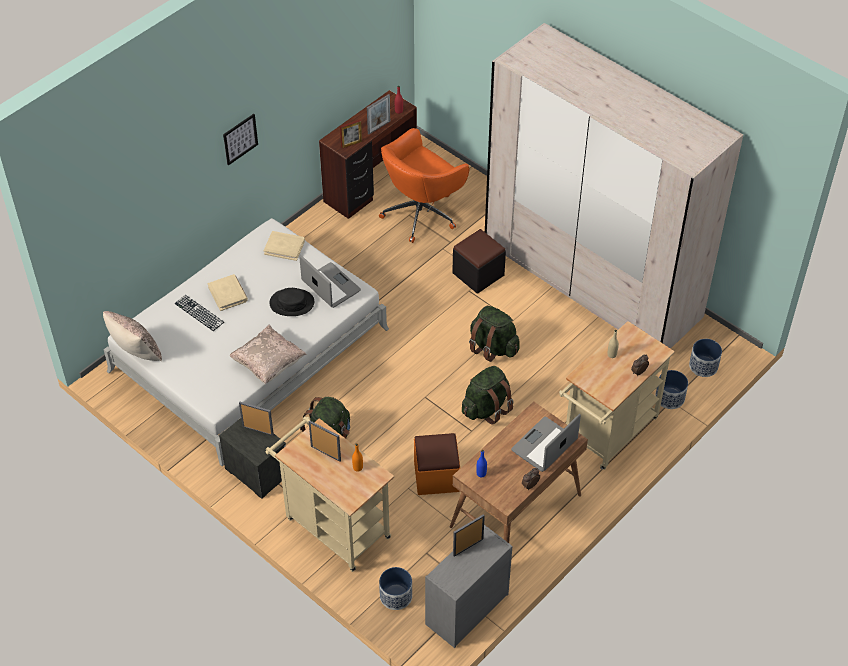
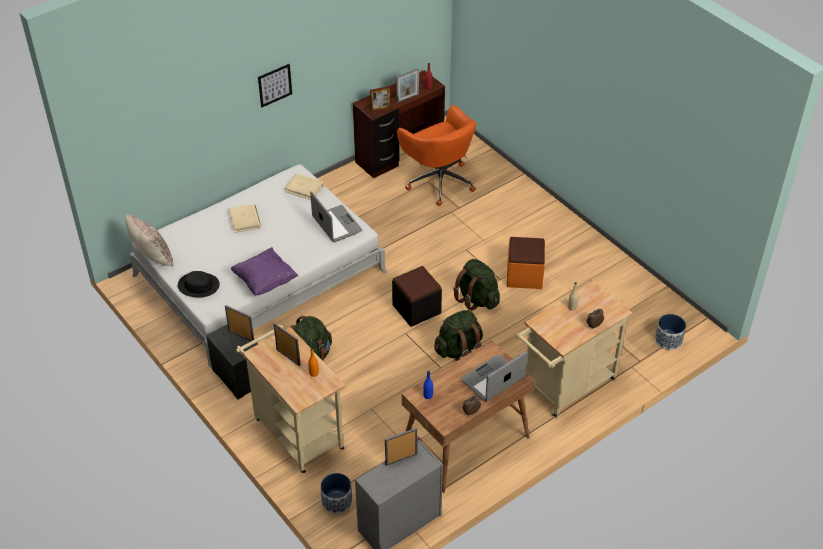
camera: 10 degrees right, 5 degrees down
keyboard [174,295,224,331] -> none
beige pillow [229,325,307,384] -> purple pillow [231,247,298,296]
black hat [269,288,314,316] -> black hat moved to [178,271,220,297]
orange office chair [379,128,470,243] -> orange office chair turned 90 degrees counterclockwise [397,105,477,206]
orange ottoman [414,433,460,495] -> orange ottoman moved to [507,237,545,289]
black ottoman [452,229,506,294] -> black ottoman moved to [392,266,442,327]
beige wardrobe [485,23,743,349] -> none
planter [655,370,688,409] -> none

